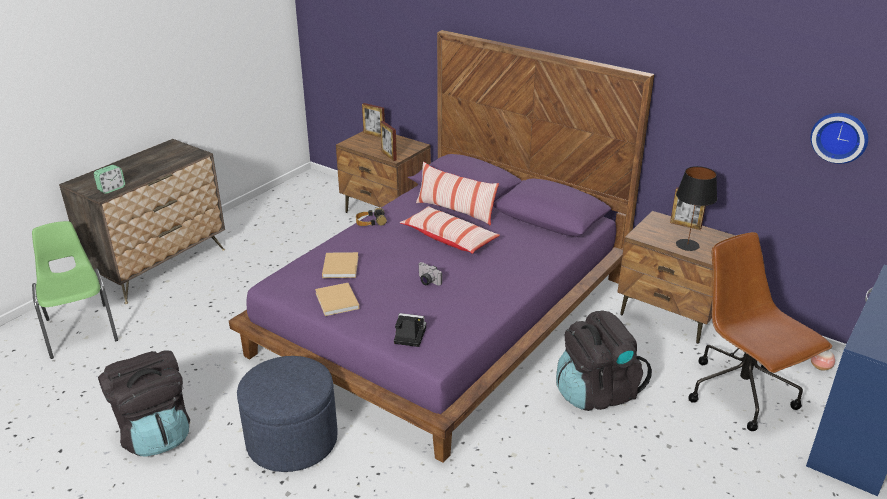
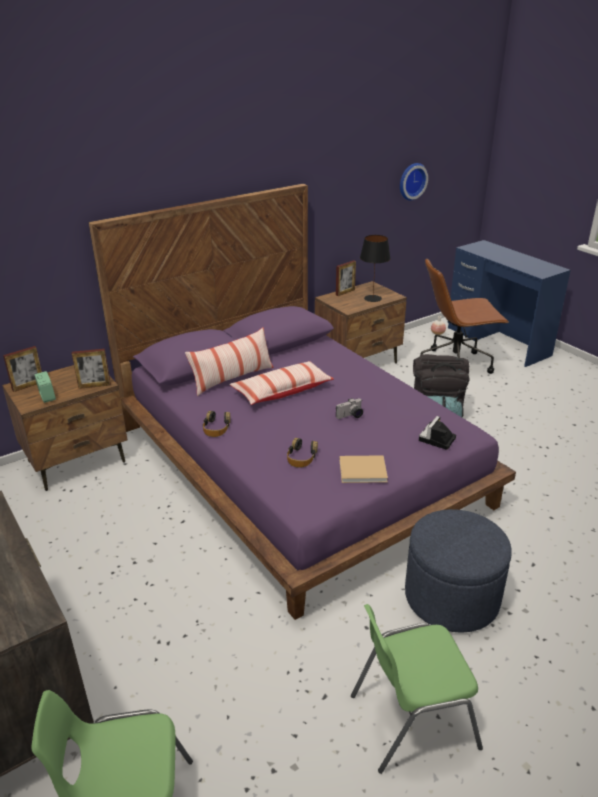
camera: 70 degrees left, 0 degrees up
alarm clock [94,165,125,194] -> alarm clock moved to [34,371,56,403]
black backpack [98,350,190,456] -> green chair [351,604,483,774]
beige book [322,252,359,278] -> headphones [287,438,318,468]

